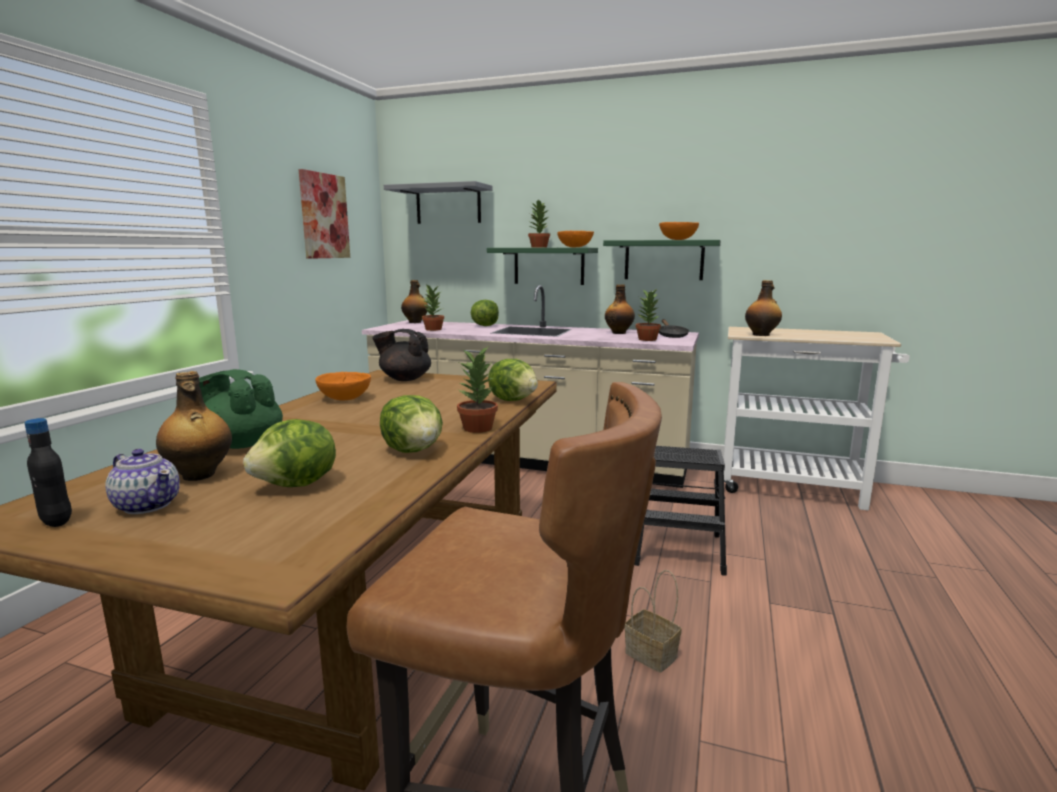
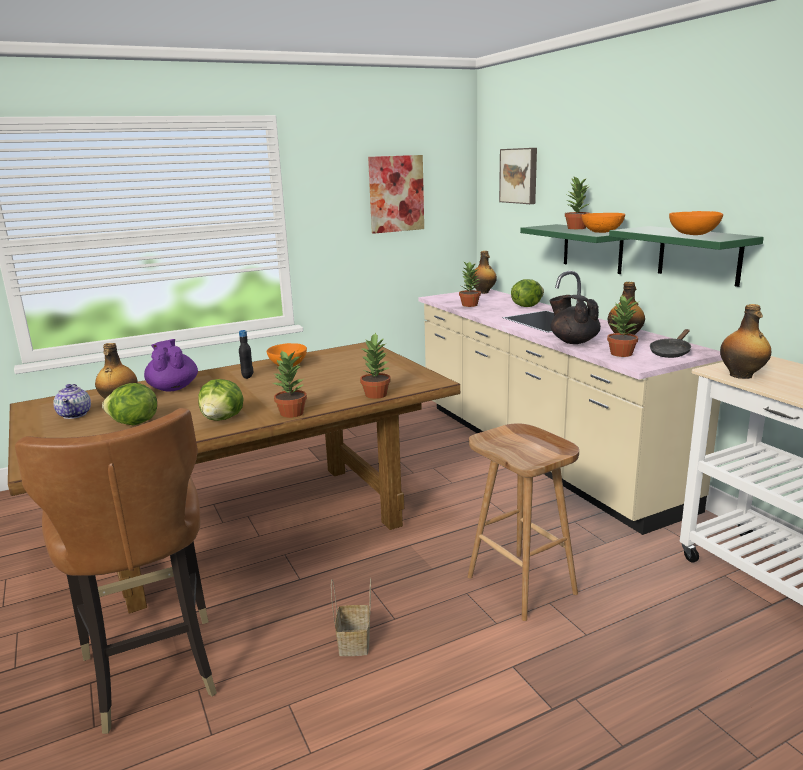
camera: 45 degrees right, 5 degrees up
black bottle [24,418,72,527] -> black bottle moved to [239,330,253,379]
green teapot [199,369,283,449] -> purple teapot [144,339,198,392]
black teapot [372,329,431,381] -> black teapot moved to [550,295,601,344]
grey shelf [384,181,493,224] -> picture [499,148,537,204]
lettuce [488,359,538,401] -> potted plant [360,332,391,399]
black step ladder [634,446,727,576] -> brown stool [468,423,579,621]

